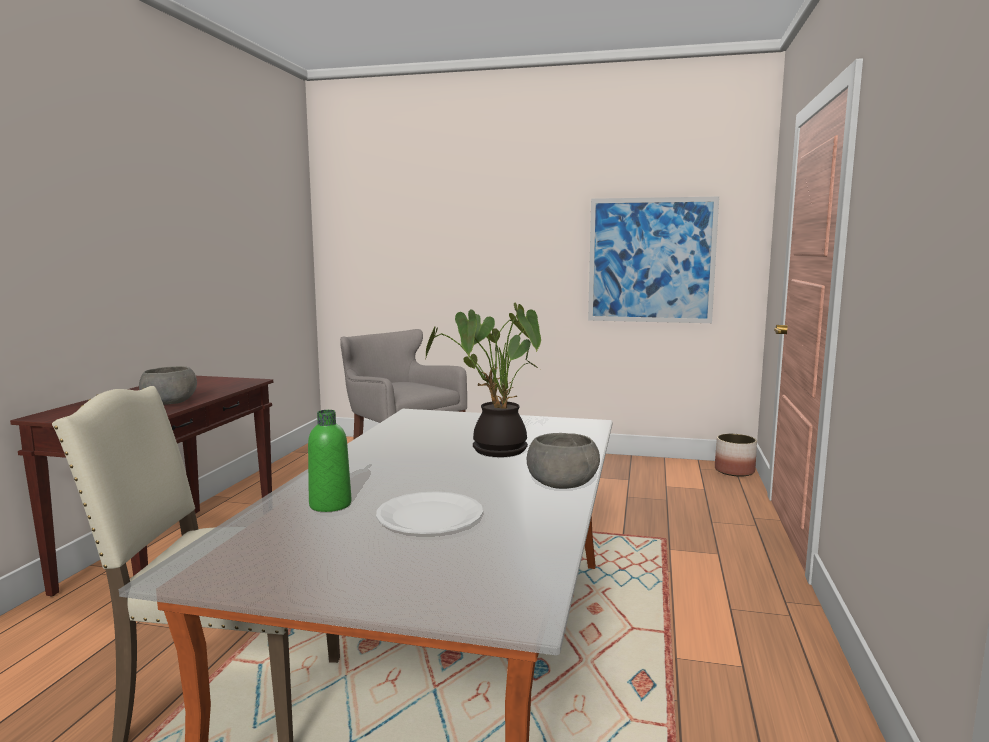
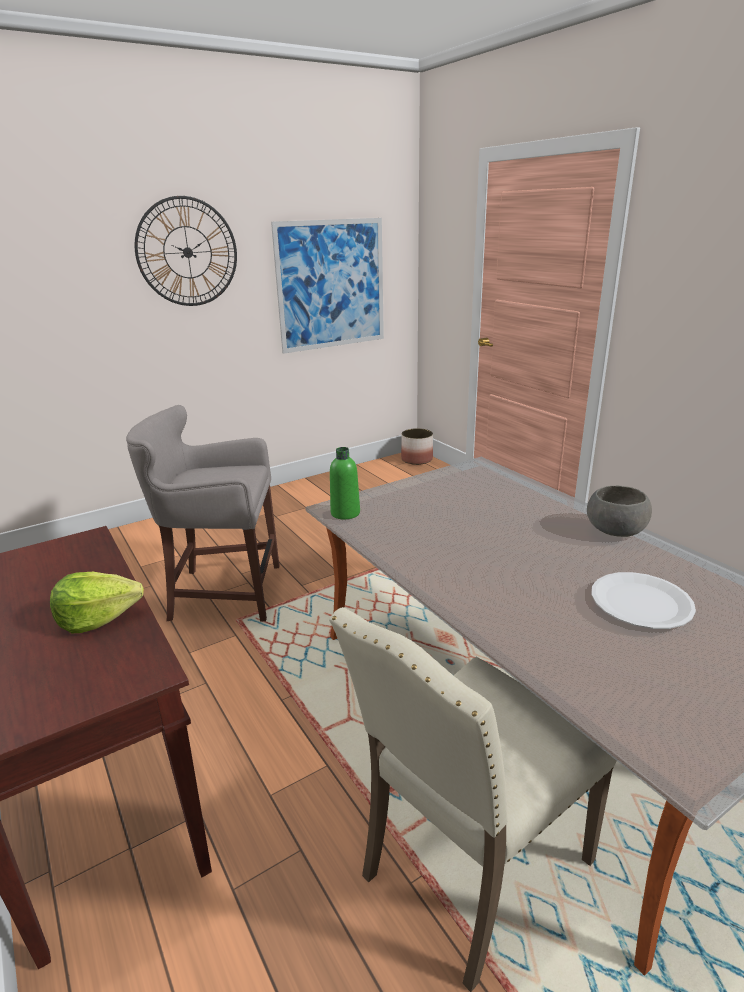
camera: 45 degrees left, 15 degrees up
grey bowl [139,366,197,405] -> lettuce [50,572,144,633]
green bottle [308,410,351,512] -> green bottle moved to [330,447,360,519]
potted plant [426,303,541,457] -> none
none -> wall clock [134,196,237,306]

